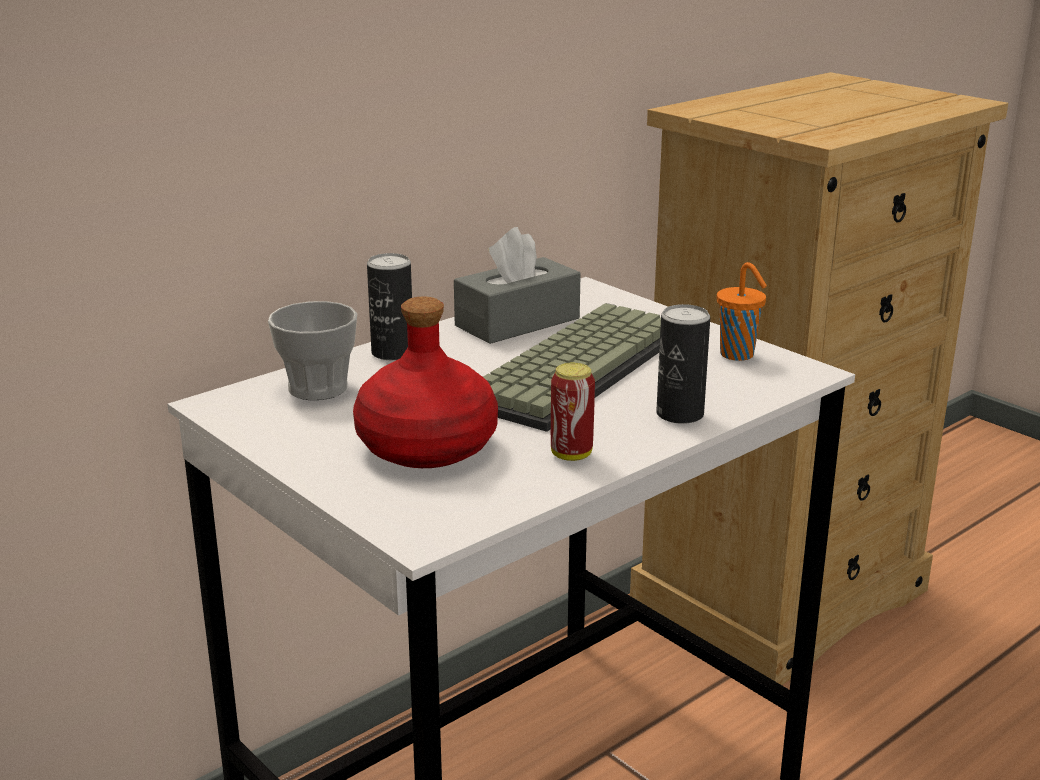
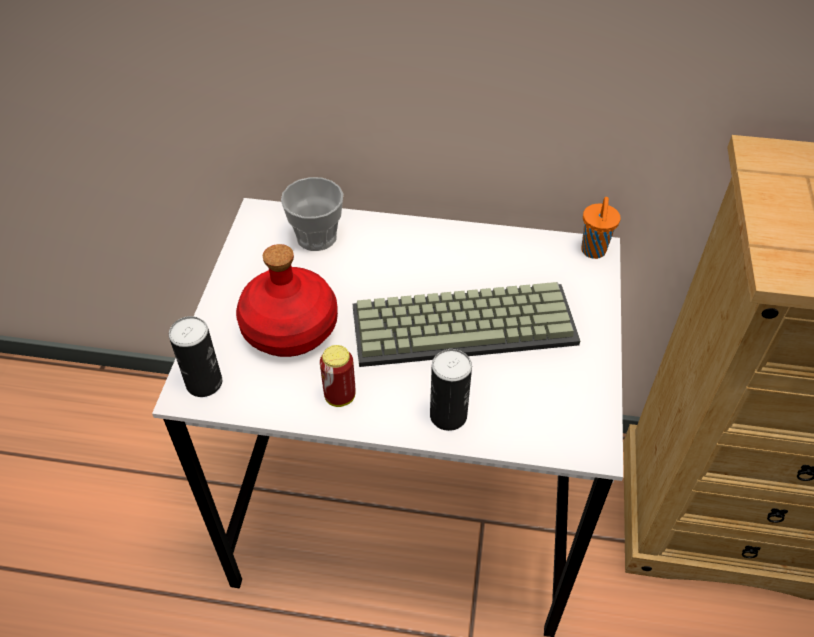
camera: 50 degrees right, 25 degrees up
can [367,253,412,360] -> can moved to [169,316,222,397]
grey tissue box [454,227,581,344] -> none
orange cup [717,262,767,361] -> orange cup moved to [581,197,621,259]

